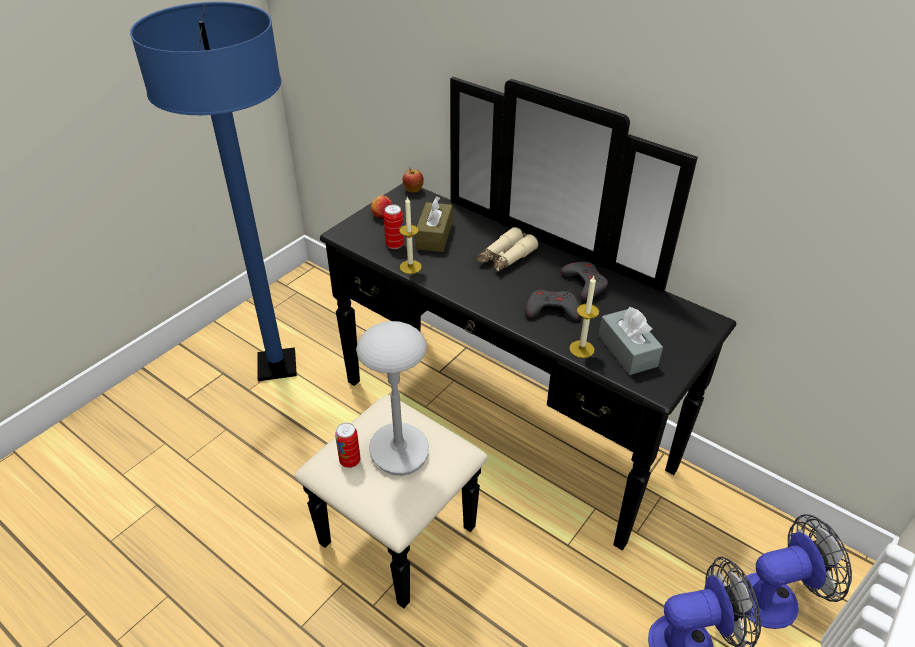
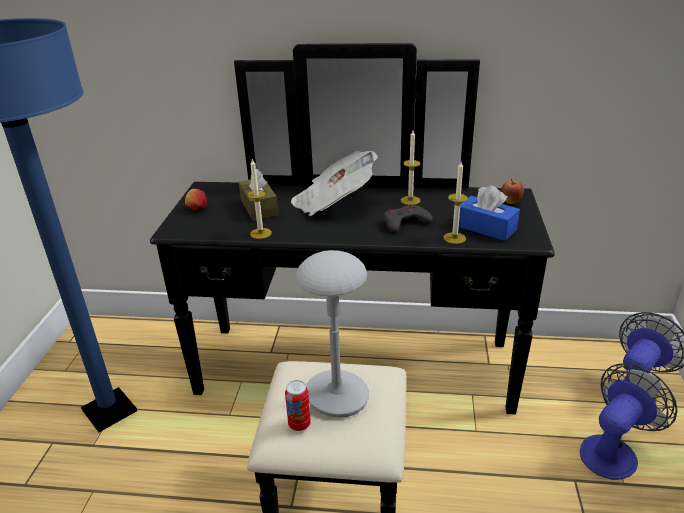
camera: 30 degrees left, 10 degrees down
can [383,204,404,249] -> none
apple [403,168,424,193] -> apple moved to [501,179,524,204]
beige binoculars [477,227,539,272] -> newspaper [291,151,378,216]
grey game controller [560,262,608,301] -> candle [401,130,420,205]
grey tissue box [598,307,663,375] -> blue tissue box [459,185,520,241]

